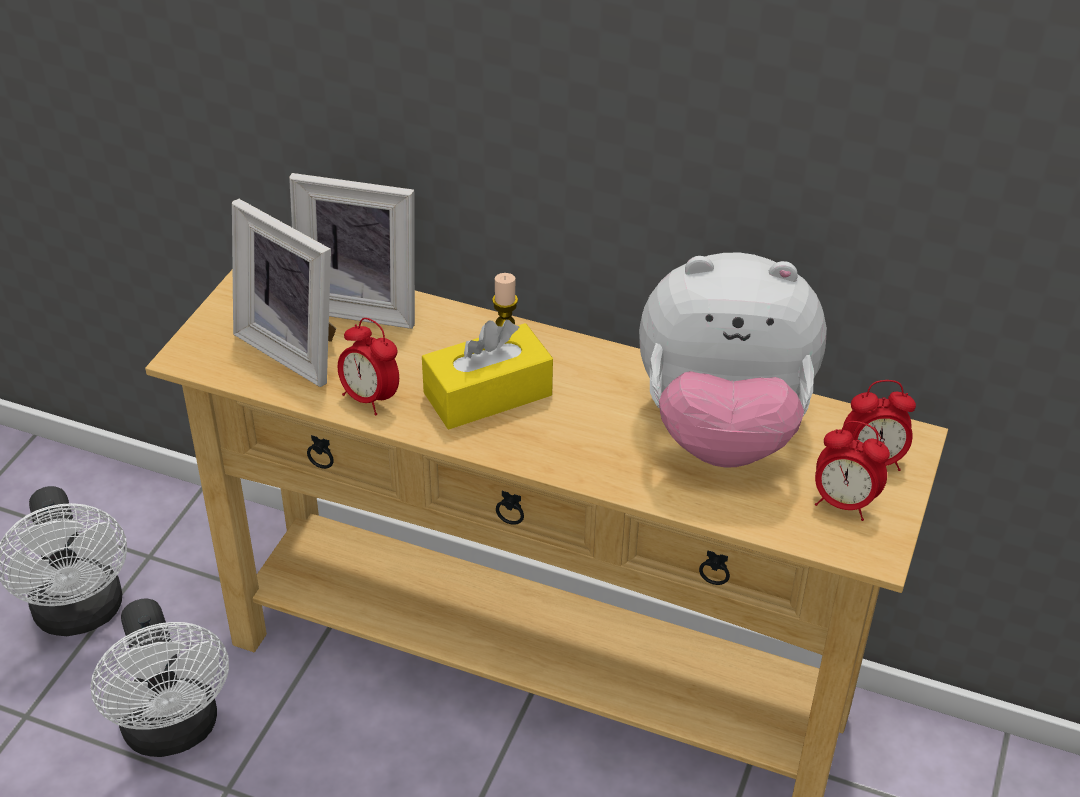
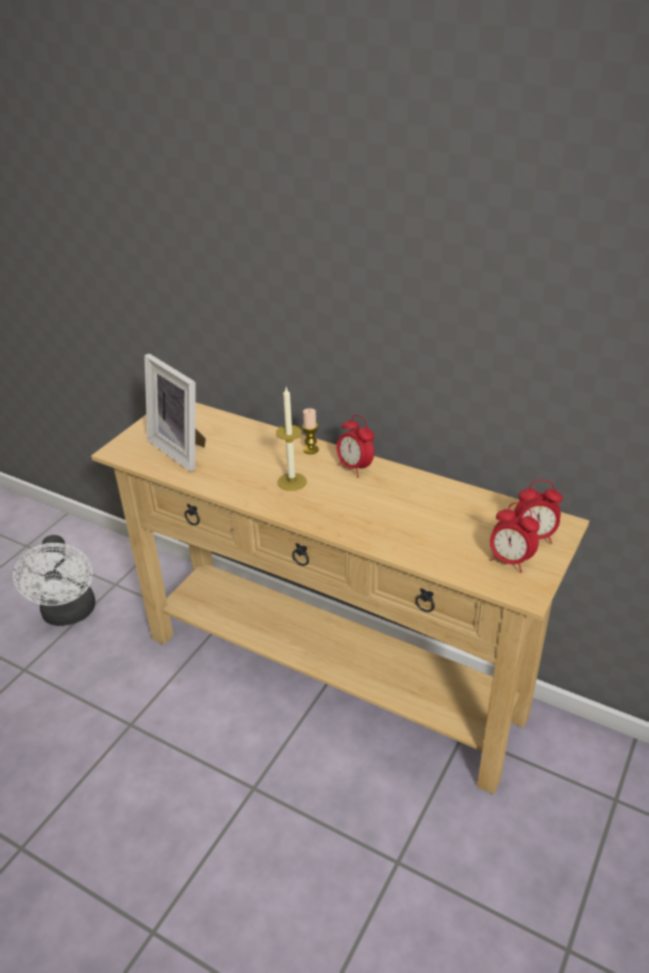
camera: 10 degrees right, 5 degrees down
white fan [91,598,229,757] -> none
picture frame [289,173,415,329] -> none
alarm clock [338,318,399,416] -> alarm clock moved to [337,415,374,477]
yellow tissue box [422,320,553,429] -> candle [276,387,307,491]
plush toy [639,253,827,468] -> none

